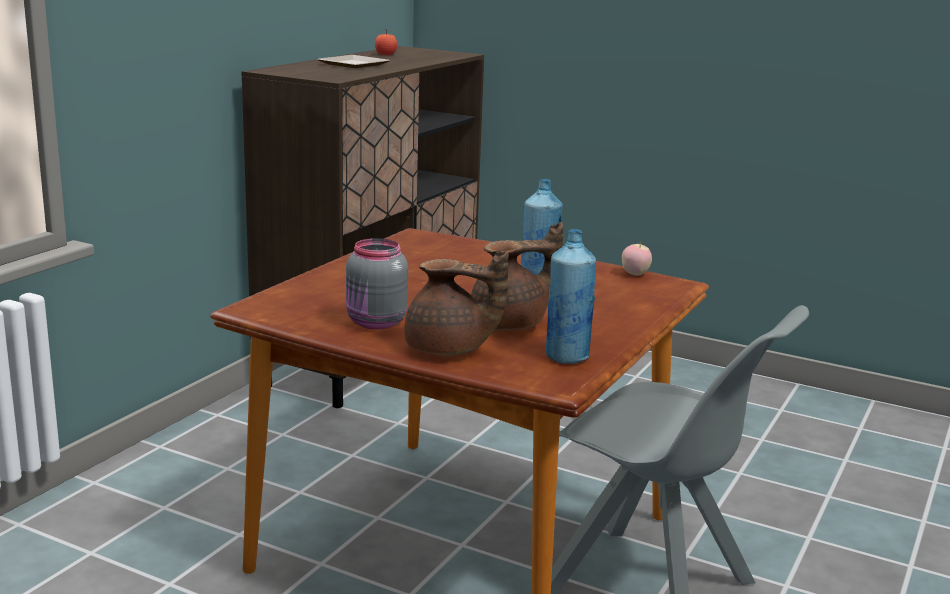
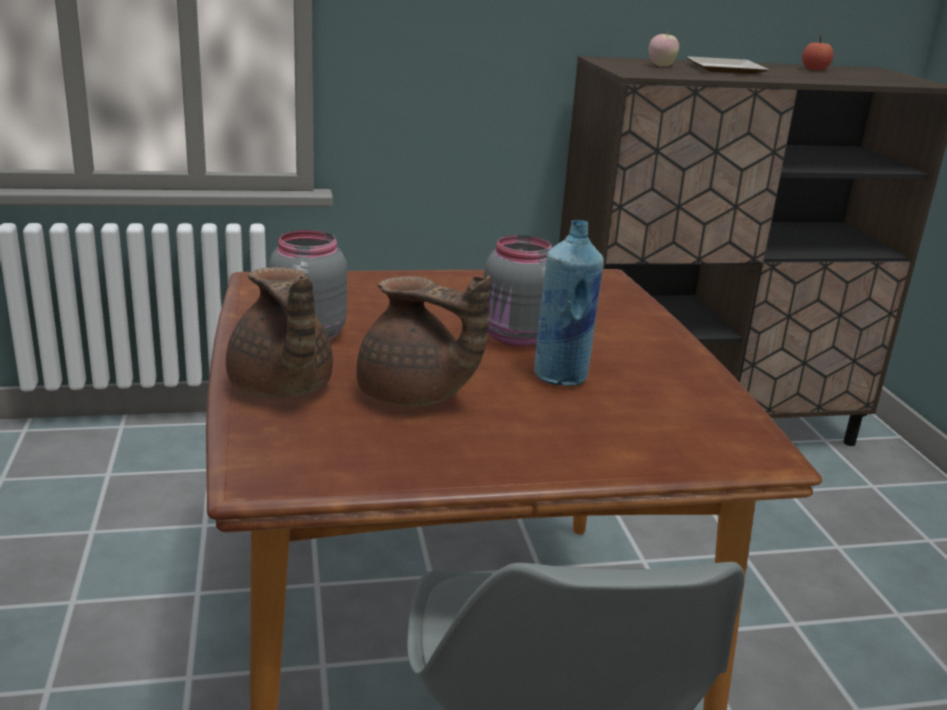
camera: 50 degrees right, 5 degrees up
blue bottle [546,229,596,364] -> none
apple [622,242,652,276] -> apple moved to [649,32,679,67]
none -> grey jar [484,235,552,346]

